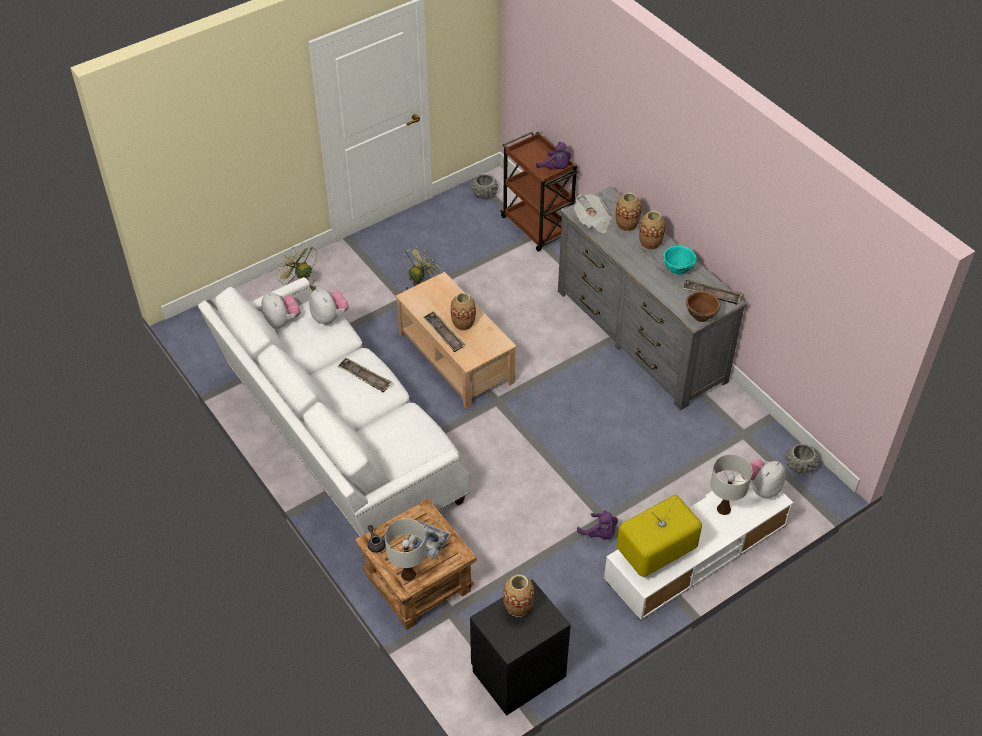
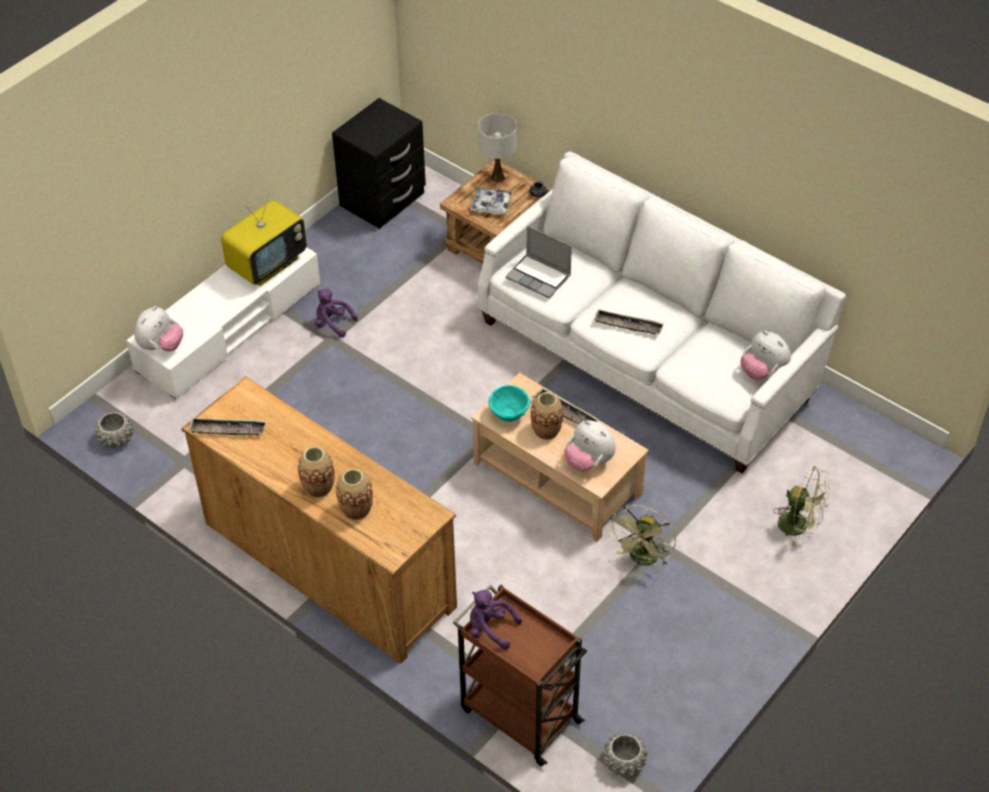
camera: 165 degrees right, 0 degrees up
plush toy [309,288,349,325] -> plush toy moved to [564,420,616,472]
vase [503,574,535,617] -> none
grey dresser [558,186,747,410] -> brown dresser [181,376,457,664]
newspaper [574,194,612,233] -> none
turquoise bowl [663,246,697,275] -> turquoise bowl moved to [488,385,530,422]
brown bowl [686,291,721,322] -> none
white table lamp [710,454,752,515] -> none
none -> laptop [505,226,572,298]

